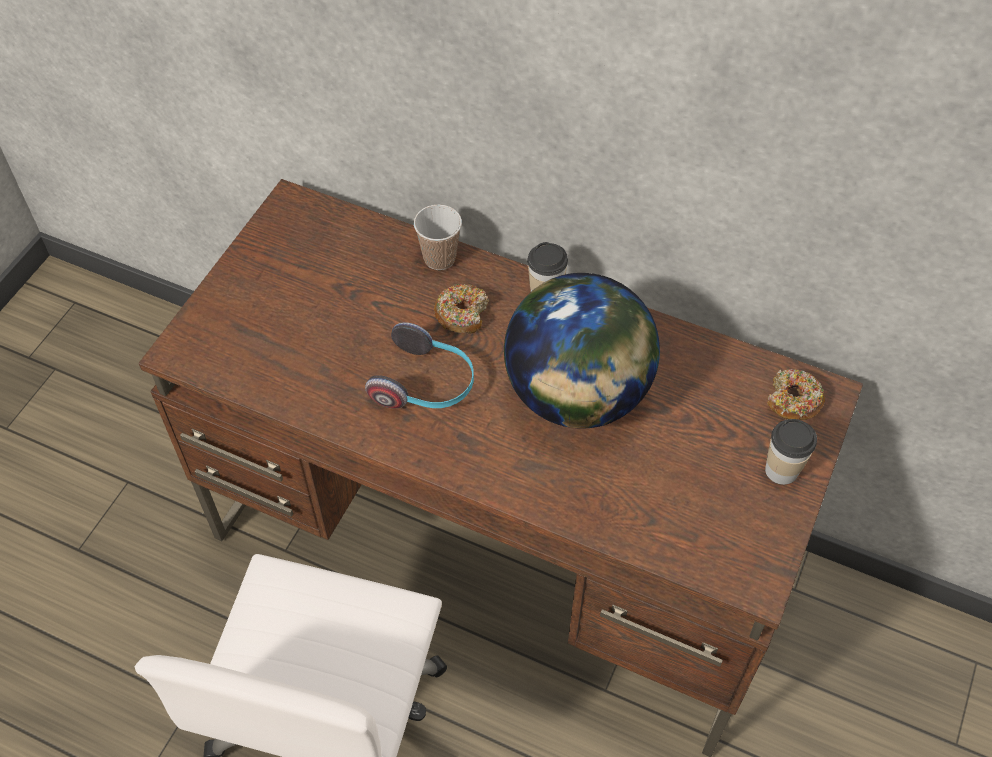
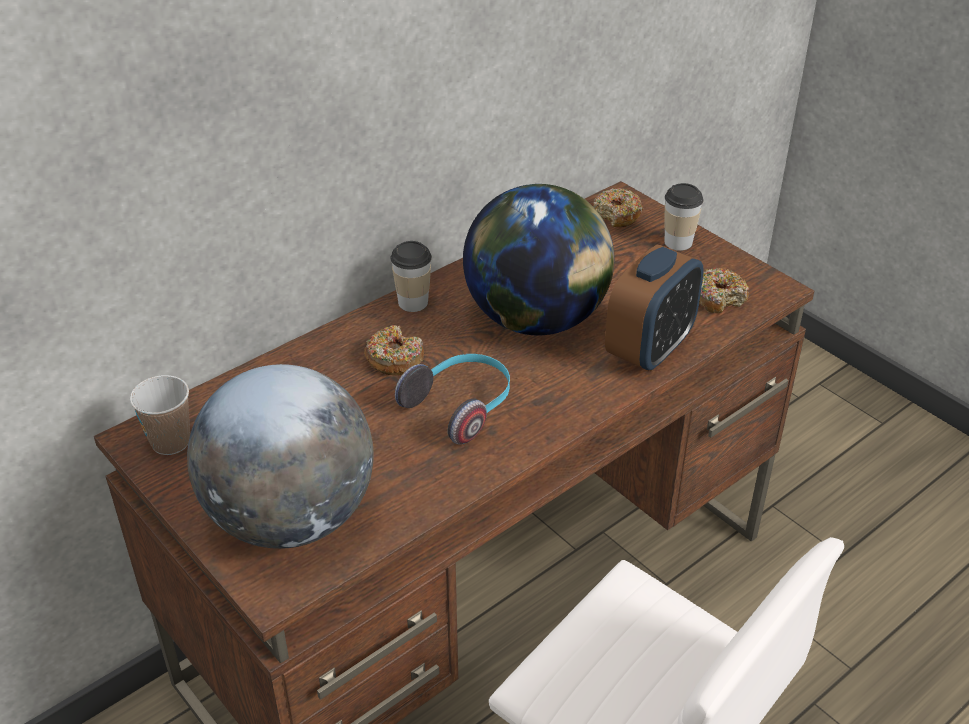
camera: 65 degrees left, 15 degrees down
cup [414,204,462,270] -> cup moved to [130,375,190,455]
none -> globe [187,364,373,549]
none -> alarm clock [605,245,704,372]
none -> donut [699,268,749,313]

